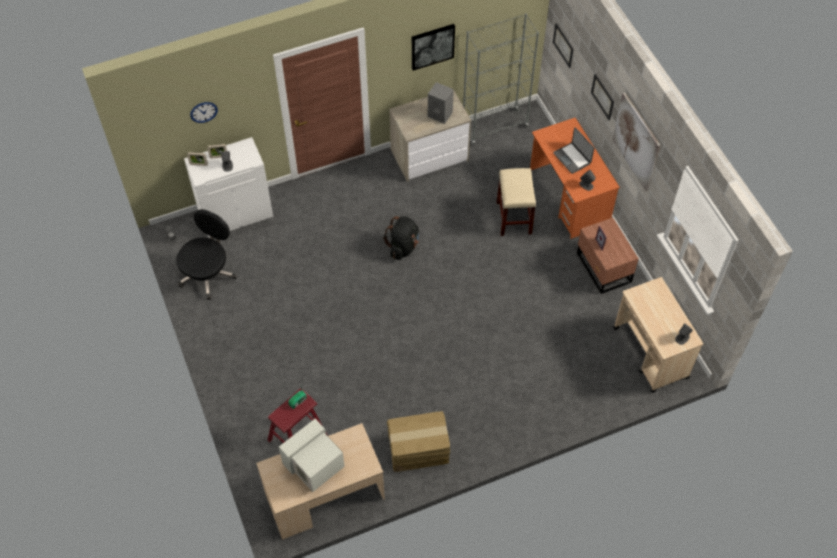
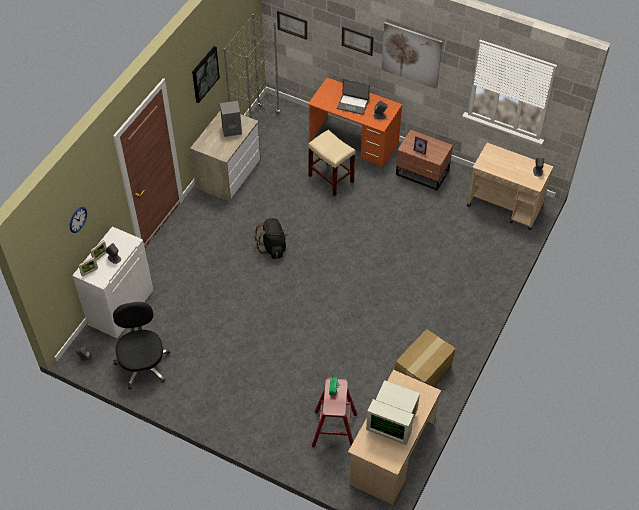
camera: 40 degrees left, 5 degrees down
monitor [279,419,345,492] -> monitor turned 75 degrees counterclockwise [366,380,420,445]

